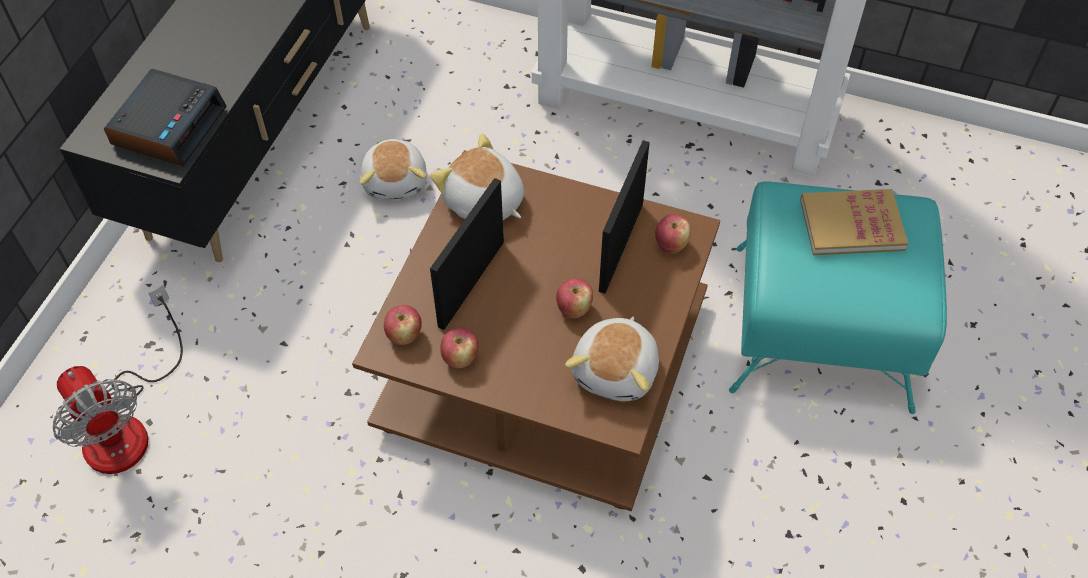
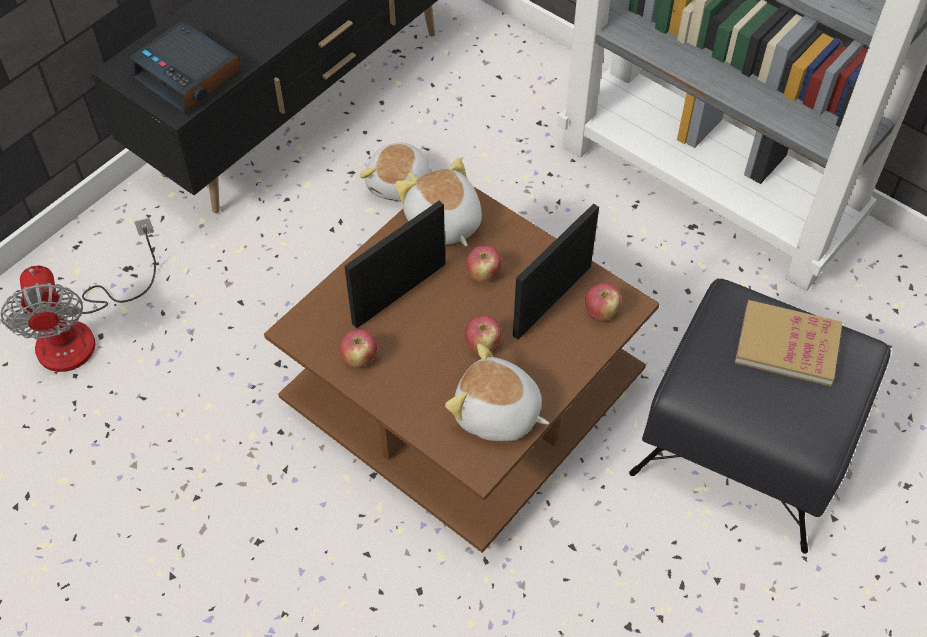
camera: 20 degrees right, 0 degrees up
alarm clock [104,69,227,166] -> alarm clock turned 90 degrees clockwise [130,21,242,114]
apple [384,305,422,345] -> apple moved to [466,246,502,282]
plush toy [565,317,659,401] -> plush toy turned 75 degrees clockwise [445,343,549,441]
turquoise ottoman [729,181,947,414] -> black ottoman [629,278,891,554]

